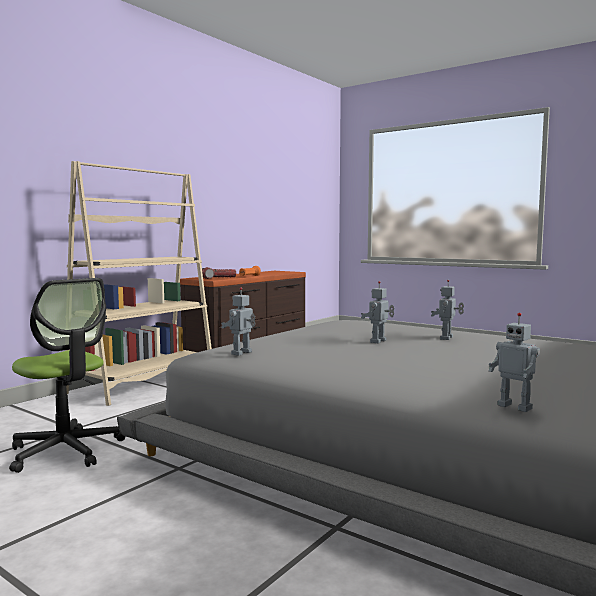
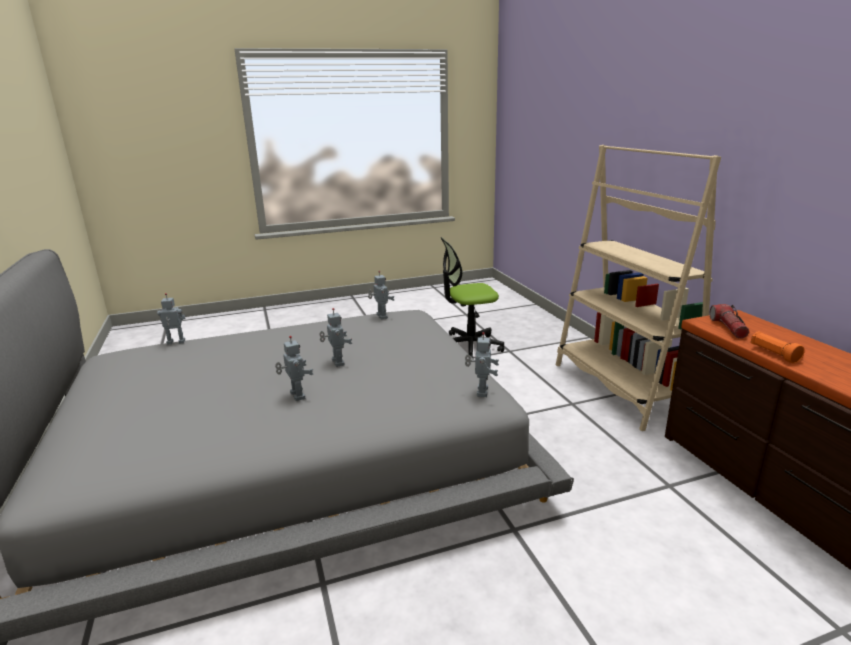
camera: 125 degrees right, 15 degrees up
none -> toy robot [465,332,499,397]

